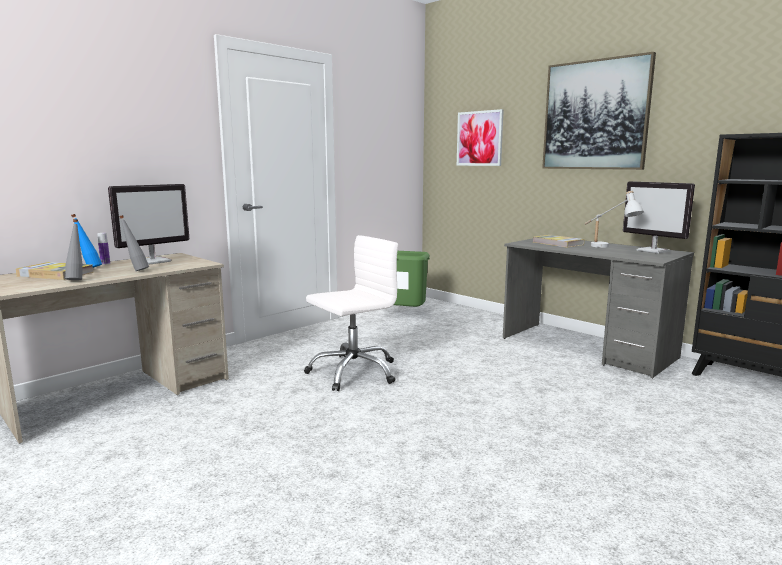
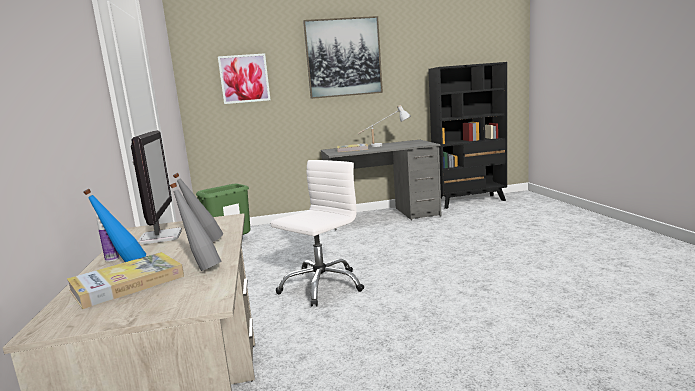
camera: 55 degrees left, 0 degrees up
white office chair [304,235,398,391] -> white office chair turned 45 degrees clockwise [270,160,364,307]
monitor [623,181,695,253] -> none

